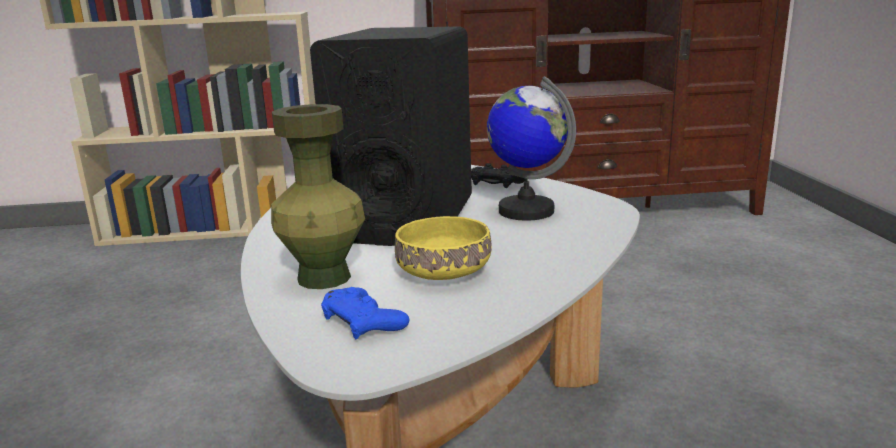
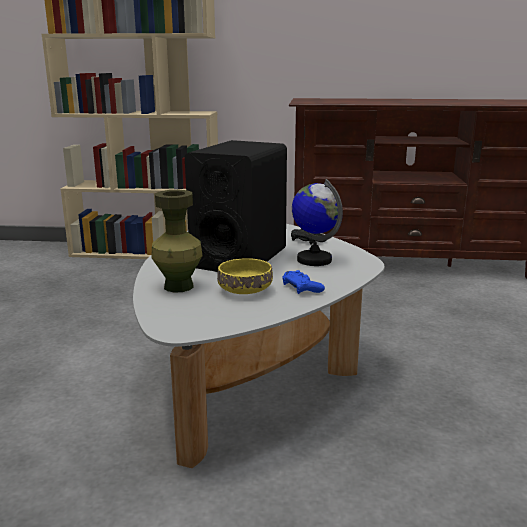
camera: 10 degrees right, 0 degrees up
blue game controller [321,287,410,339] -> blue game controller moved to [282,270,325,294]

